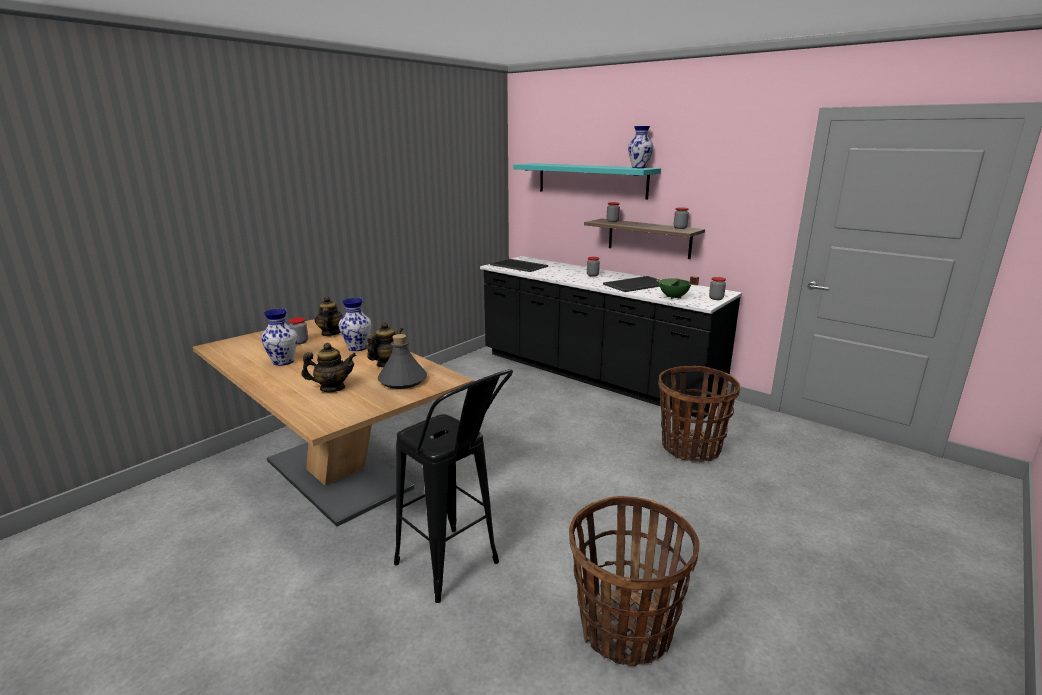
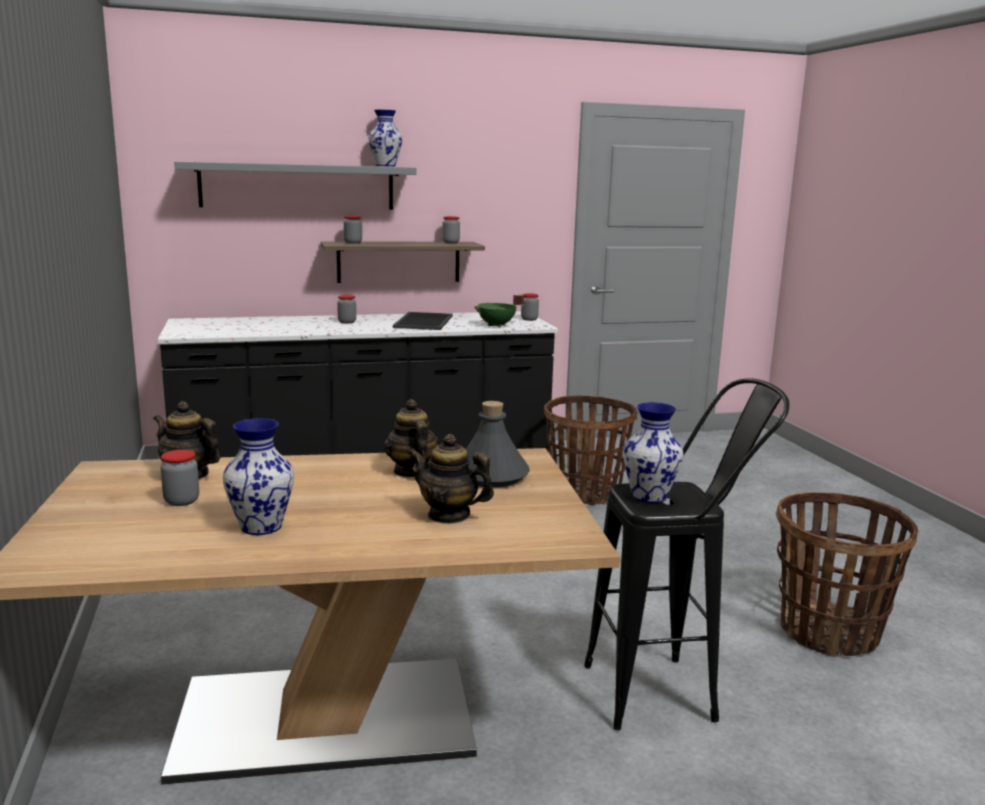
camera: 55 degrees left, 5 degrees down
teapot [302,343,356,392] -> teapot turned 90 degrees counterclockwise [408,434,494,524]
vase [339,298,371,351] -> vase moved to [623,402,683,503]
tray [490,259,548,272] -> none
turquoise shelf [513,163,661,200] -> grey shelf [174,161,417,210]

